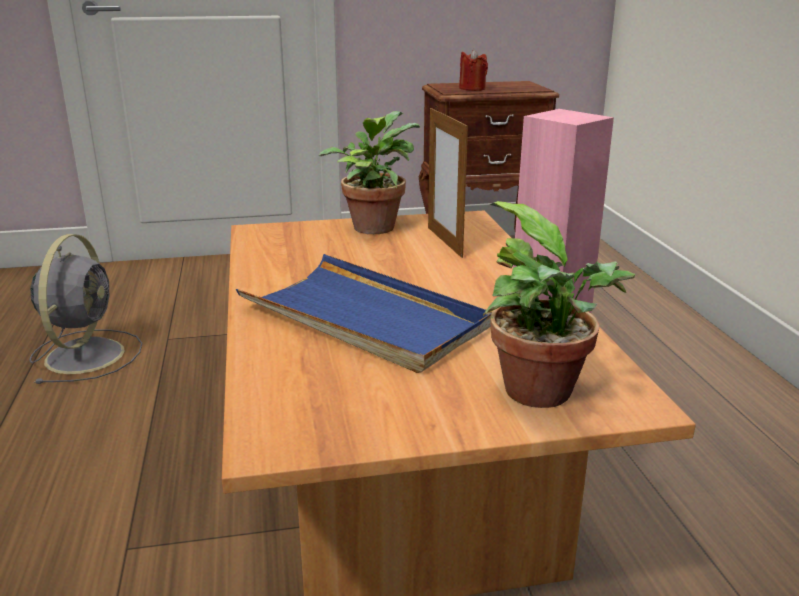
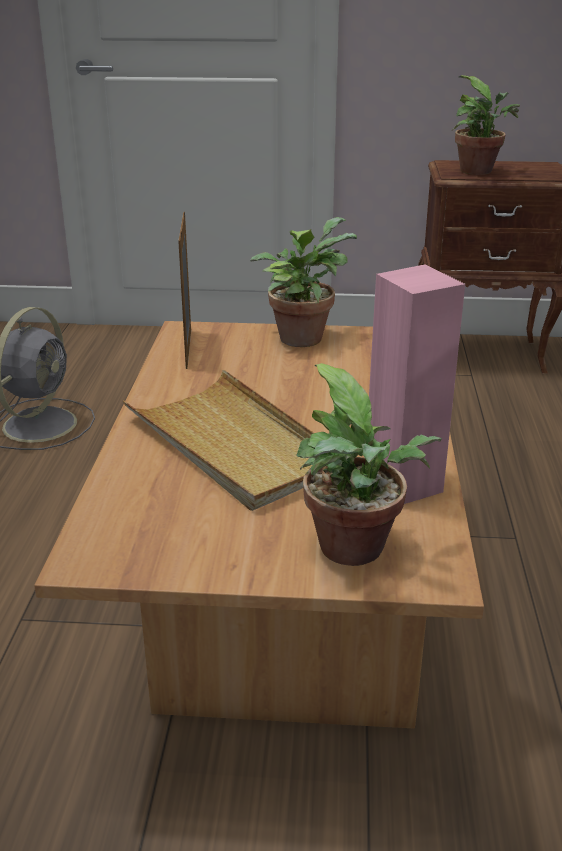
camera: 15 degrees right, 5 degrees up
blue tray [236,254,492,373] -> beige tray [123,370,314,511]
picture frame [428,107,468,258] -> picture frame moved to [178,211,191,369]
red candle [459,49,488,91] -> potted plant [452,75,520,175]

